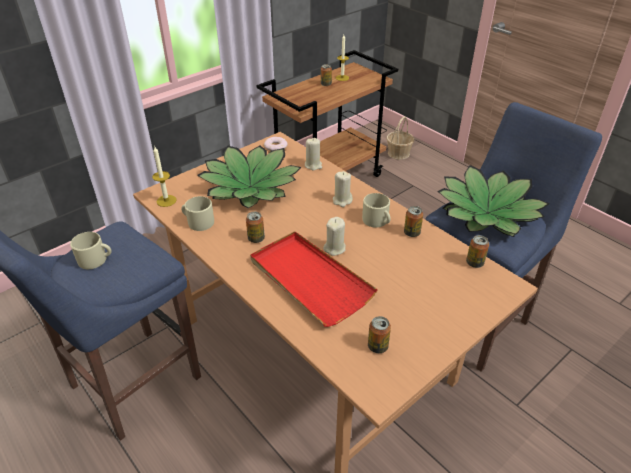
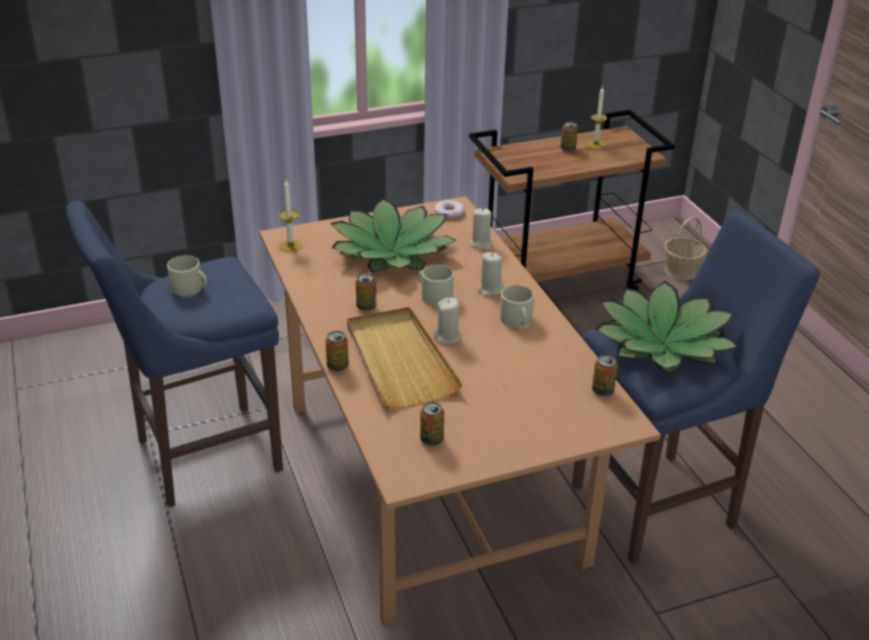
camera: 20 degrees right, 5 degrees down
beige mug [181,196,214,231] -> beige mug moved to [418,265,454,306]
red tray [250,231,378,327] -> beige tray [347,307,463,408]
can [404,206,423,237] -> can moved to [325,331,349,371]

